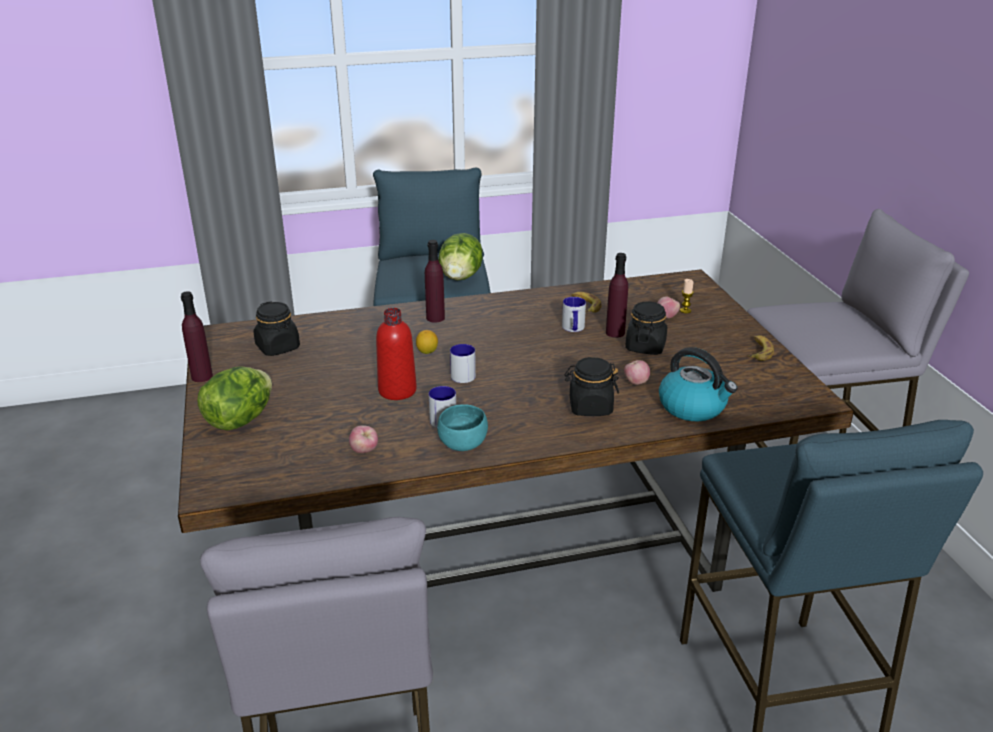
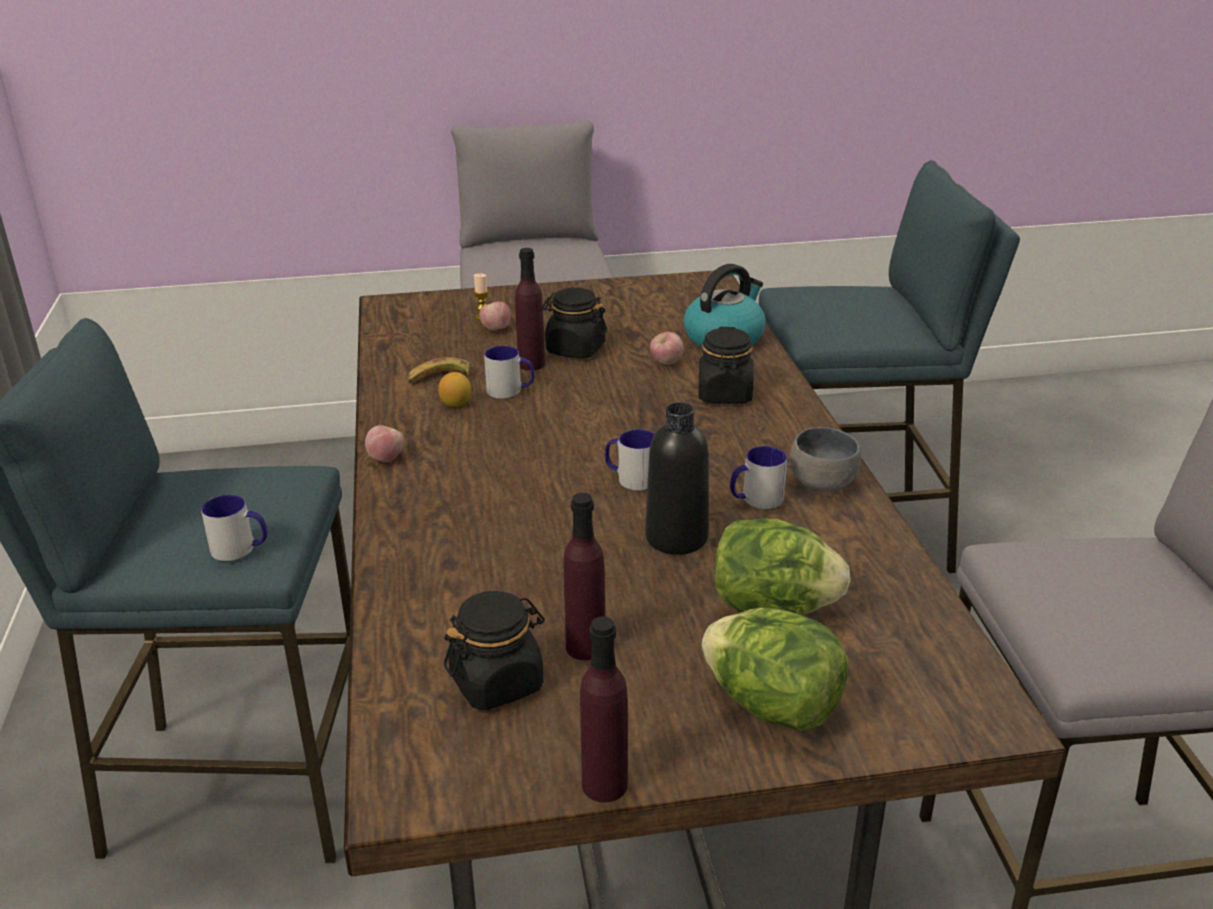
camera: 85 degrees left, 0 degrees up
apple [349,425,378,453] -> apple moved to [365,425,404,462]
red bottle [376,308,417,400] -> black bottle [645,403,709,555]
lemon [416,330,438,354] -> lemon moved to [438,372,471,407]
purple bottle [425,240,445,323] -> purple bottle moved to [564,493,605,660]
turquoise bowl [437,404,488,451] -> grey bowl [789,427,861,492]
lettuce [438,233,483,280] -> lettuce moved to [714,518,851,615]
banana [748,335,774,361] -> none
none -> mug [201,495,267,561]

